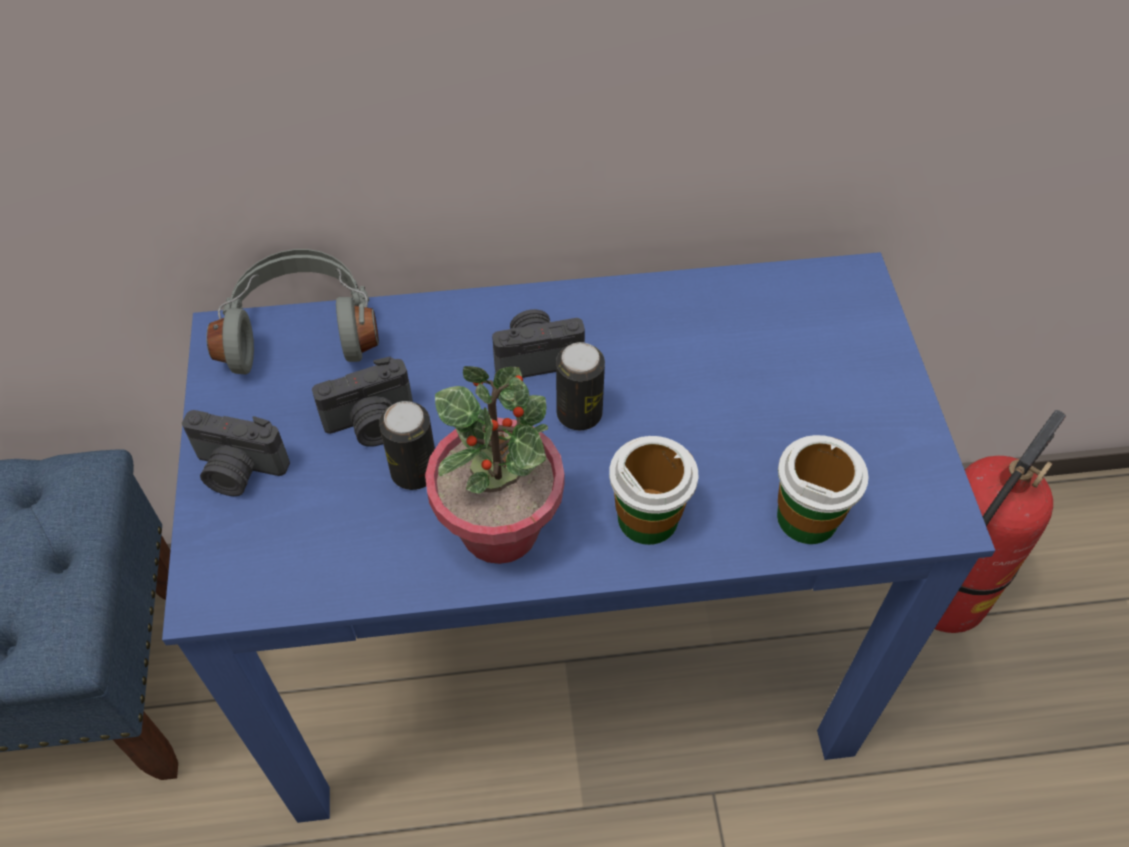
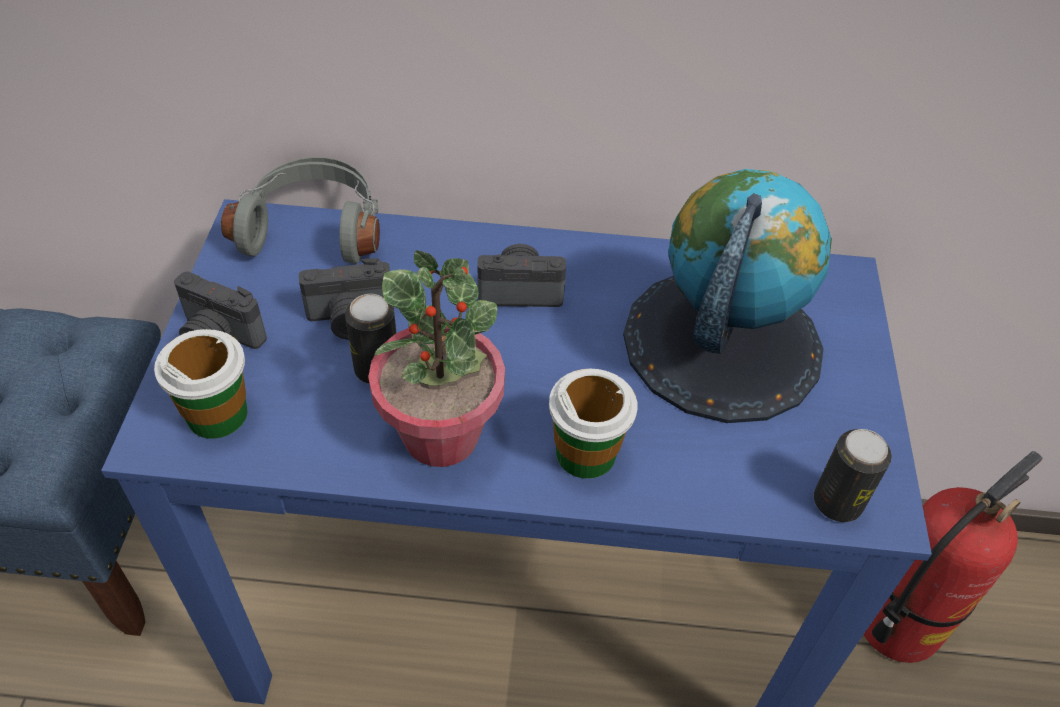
camera: 10 degrees right, 5 degrees down
can [556,342,605,430] -> can moved to [814,429,892,522]
cup [777,435,868,544] -> cup moved to [154,329,247,439]
none -> globe [623,169,832,423]

